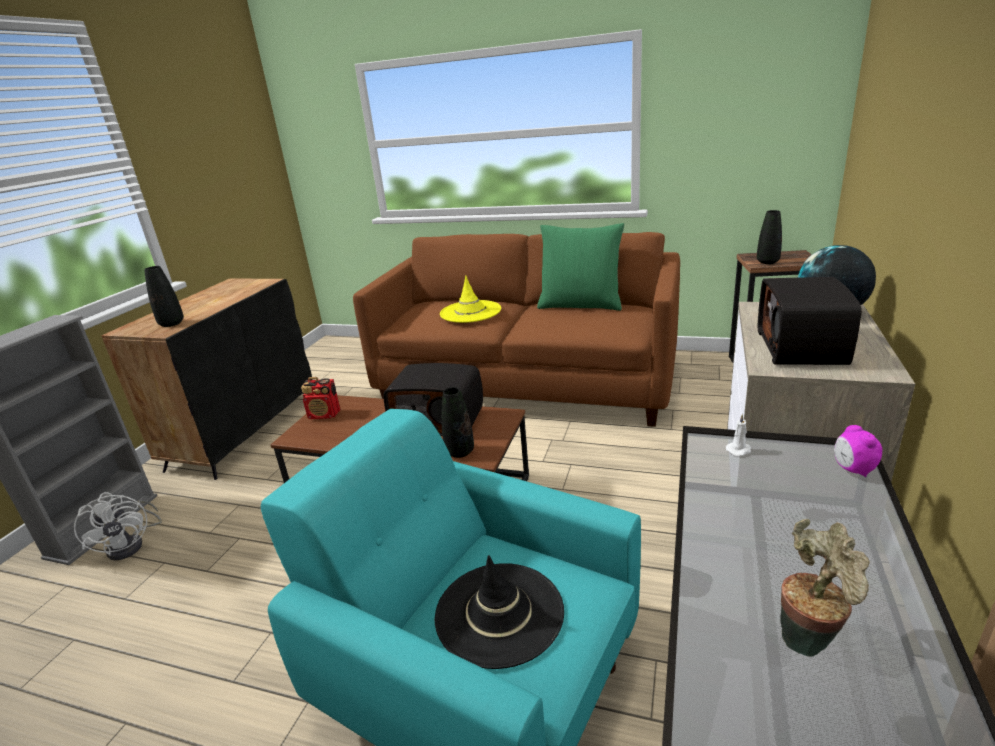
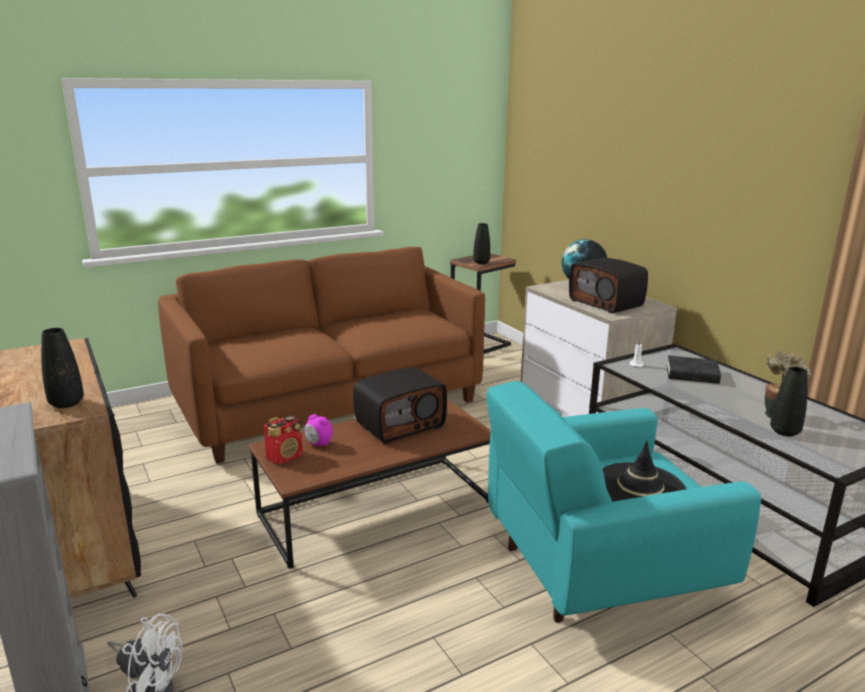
camera: 50 degrees left, 5 degrees down
yellow hat [440,275,501,323] -> none
black vase [441,387,474,458] -> black vase moved to [770,367,808,437]
green pillow [537,223,624,311] -> none
alarm clock [834,425,882,477] -> alarm clock moved to [305,414,333,446]
none -> black book [666,356,721,384]

